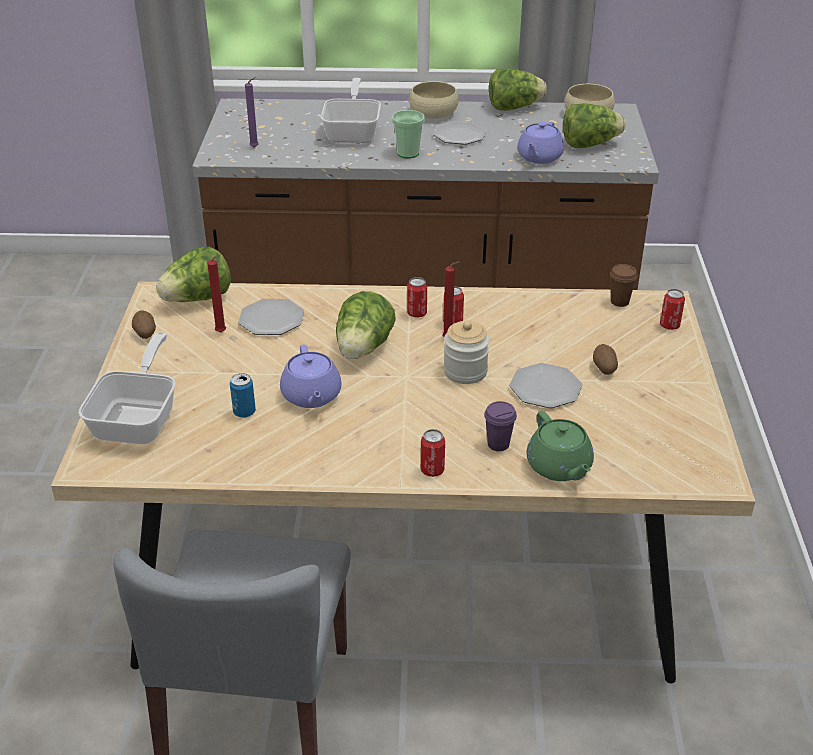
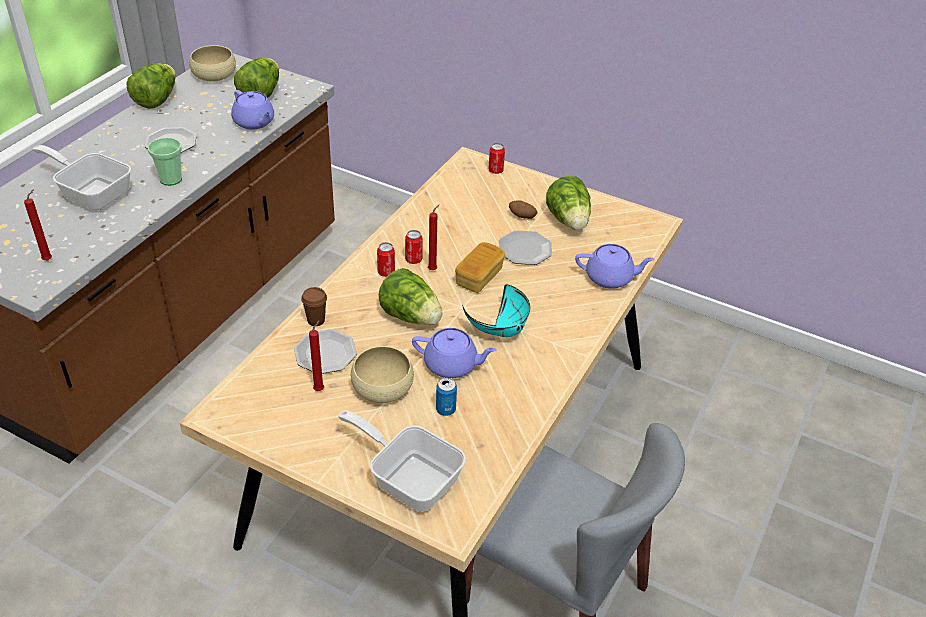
camera: 65 degrees left, 5 degrees up
potato [132,311,156,339] -> none
lettuce [156,247,231,302] -> lettuce moved to [546,176,591,230]
purple candle [245,77,259,148] -> red candle [24,189,52,260]
beige bowl [409,81,459,119] -> beige bowl moved to [351,346,414,403]
can [421,429,445,477] -> none
jar [444,321,489,384] -> bread [455,242,505,293]
purple cup [484,401,517,451] -> none
green teapot [526,411,594,481] -> purple teapot [575,244,655,289]
brown cup [610,264,637,307] -> brown cup moved to [301,287,327,326]
none -> turquoise bowl [462,284,530,337]

